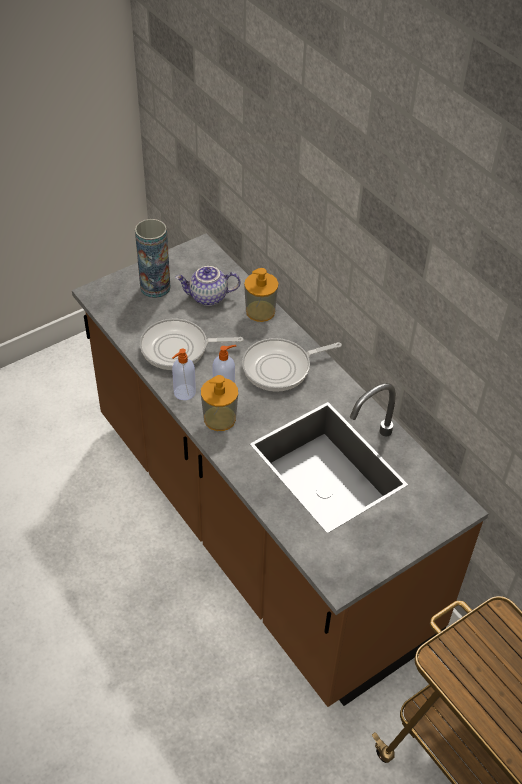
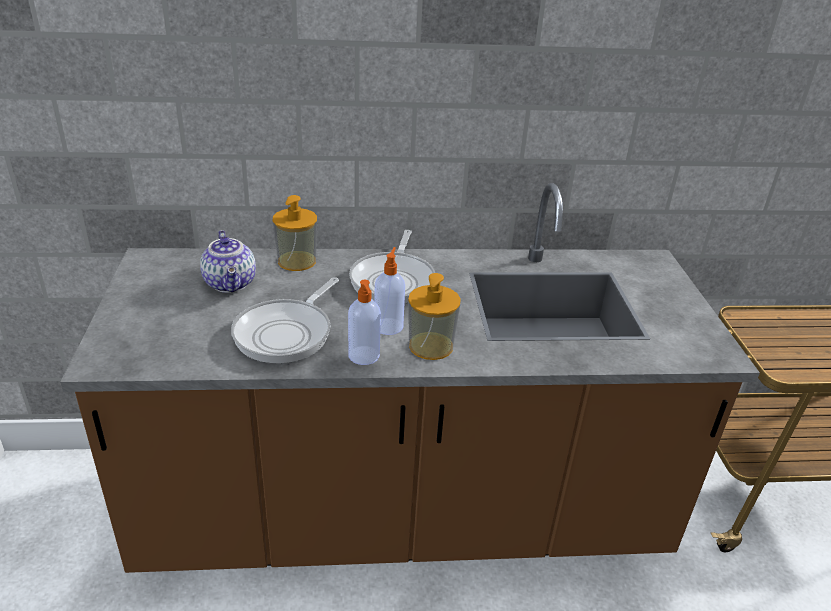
camera: 60 degrees left, 15 degrees down
vase [135,219,170,298] -> none
teapot [175,266,241,306] -> teapot turned 45 degrees counterclockwise [200,230,256,293]

